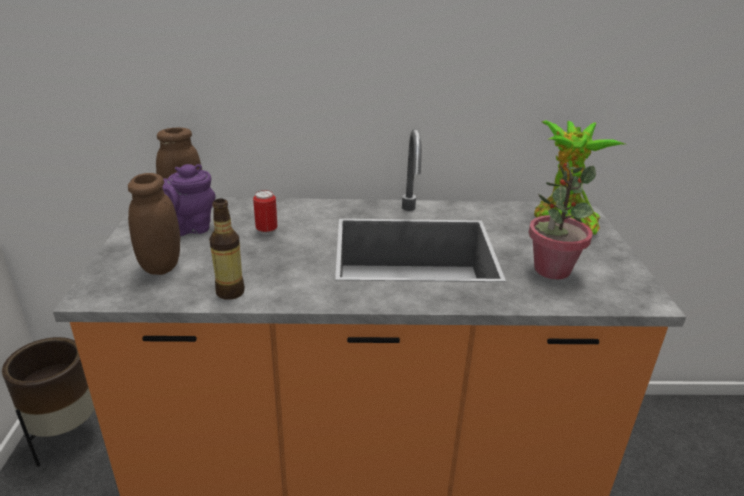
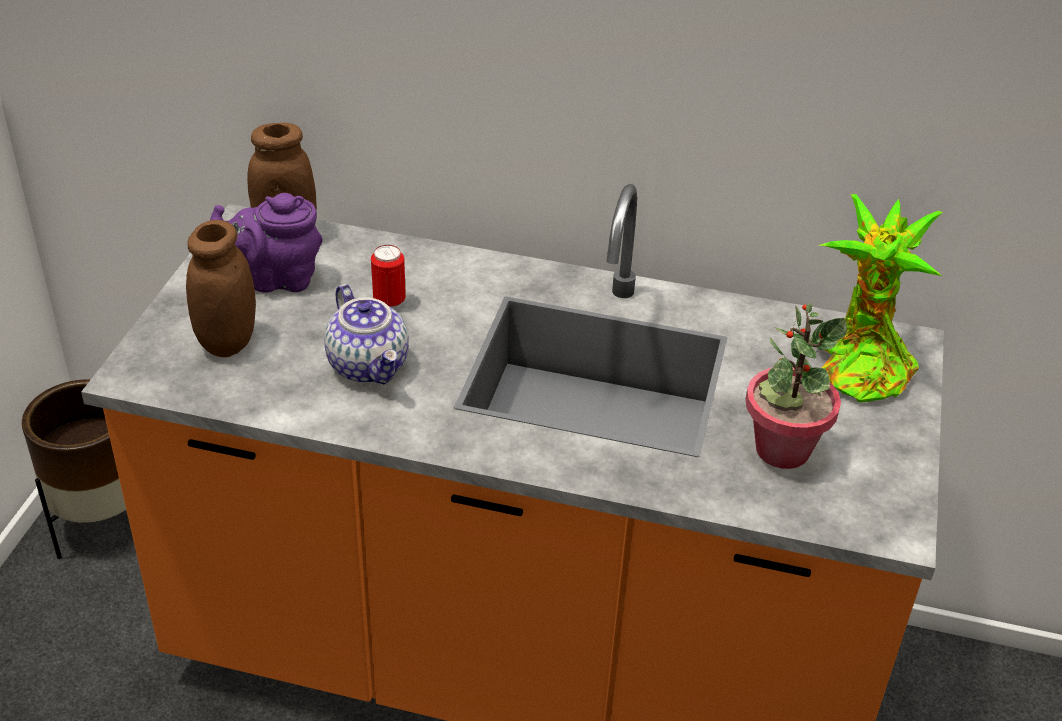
camera: 15 degrees right, 10 degrees up
bottle [209,199,245,300] -> none
none -> teapot [324,284,409,385]

